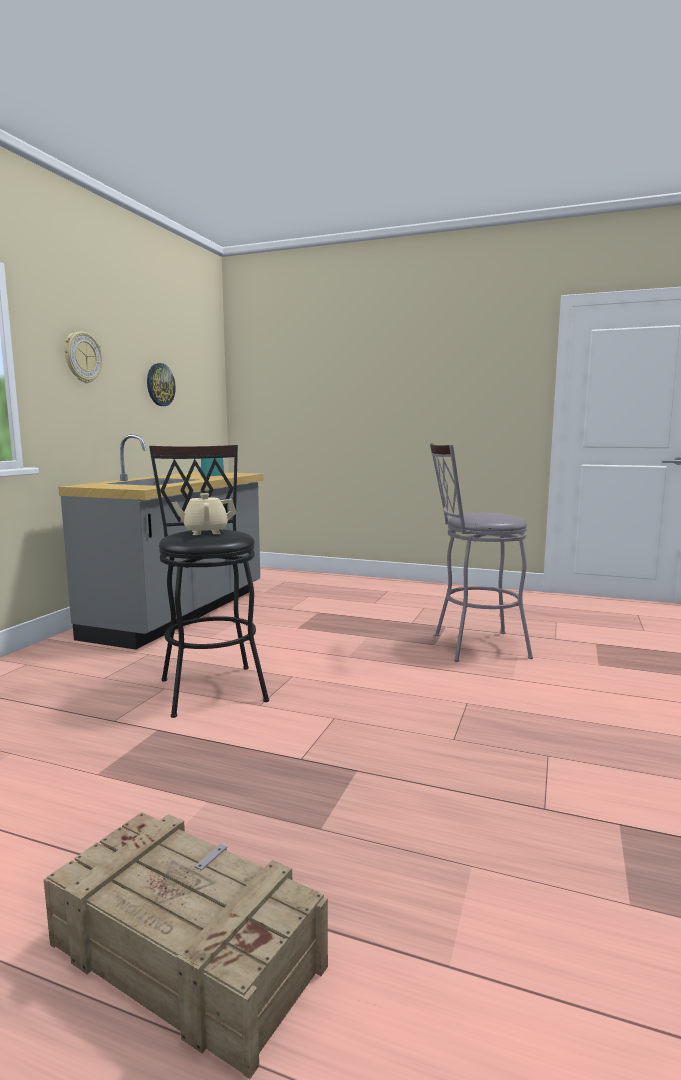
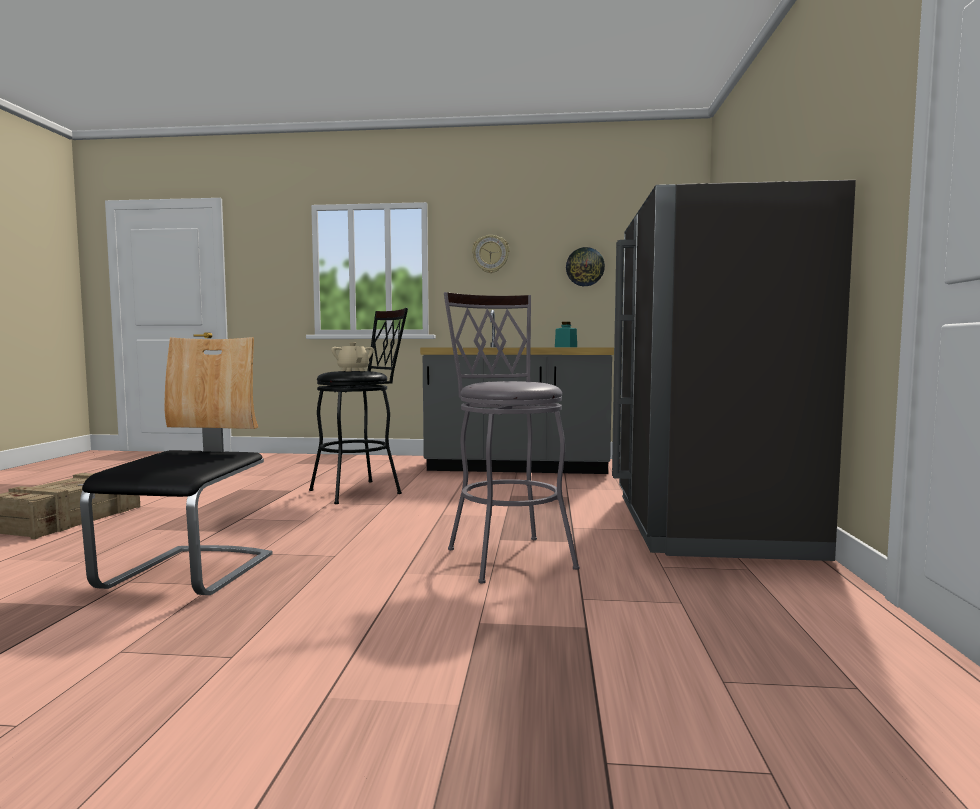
camera: 75 degrees right, 5 degrees down
none -> chair [80,337,273,595]
none -> grey fridge [612,180,856,561]

